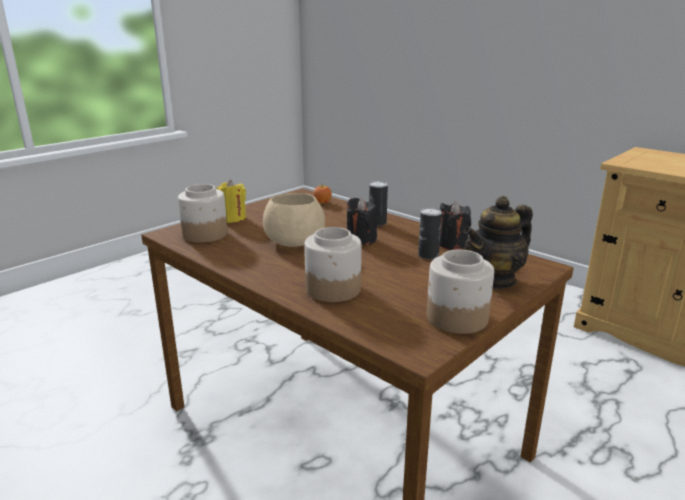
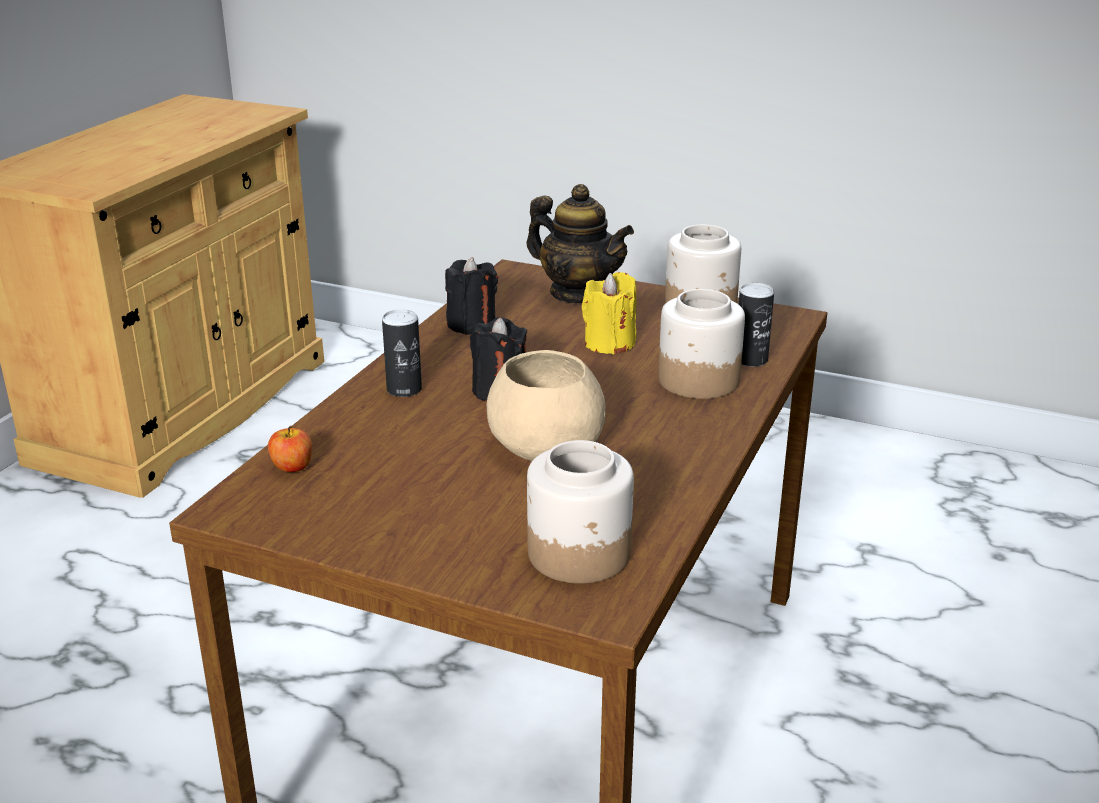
camera: 110 degrees left, 5 degrees up
yellow candle [216,180,246,223] -> yellow candle moved to [582,272,637,355]
can [418,208,442,259] -> can moved to [739,283,774,367]

